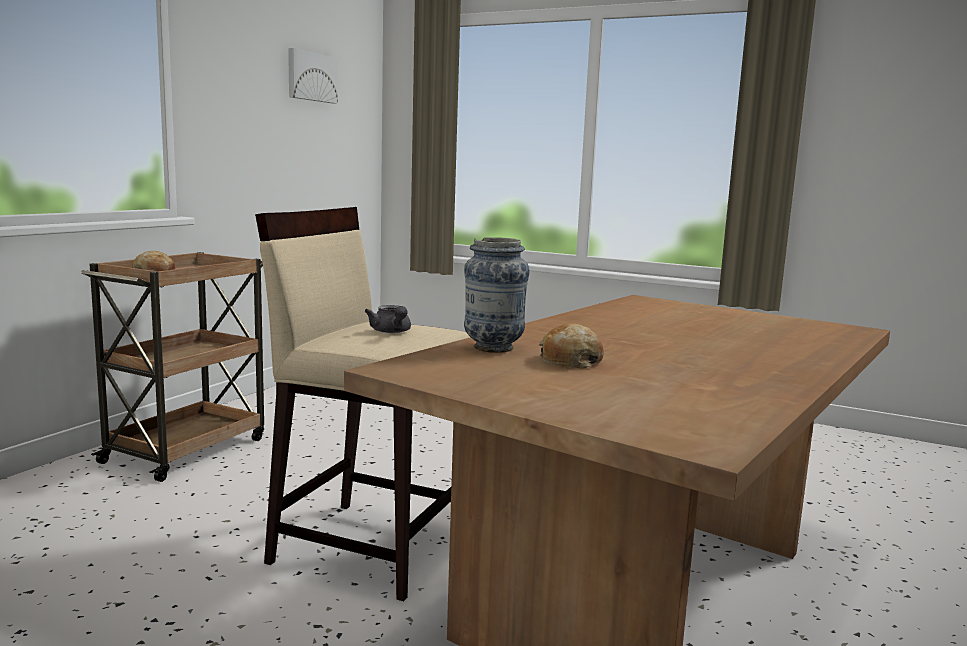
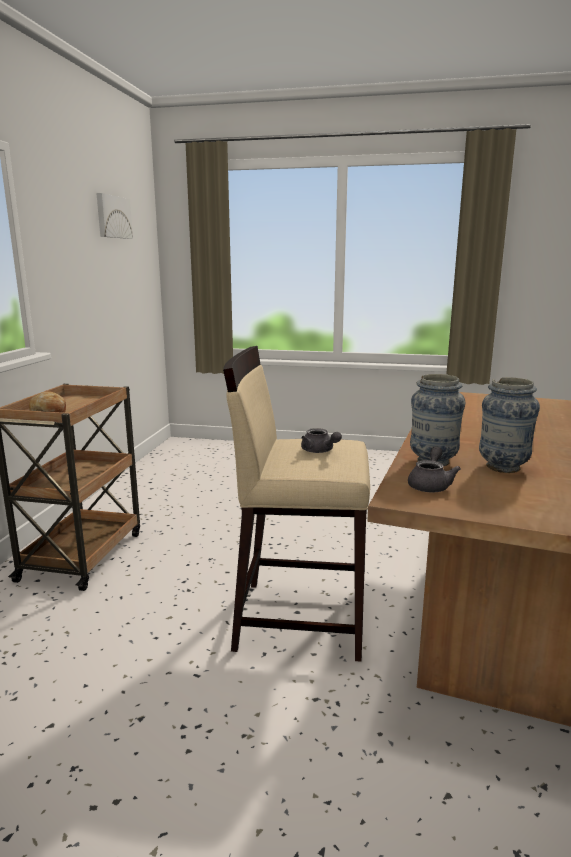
camera: 15 degrees left, 5 degrees up
bread [539,323,604,368] -> vase [479,377,540,473]
none -> grey teapot [408,446,461,492]

